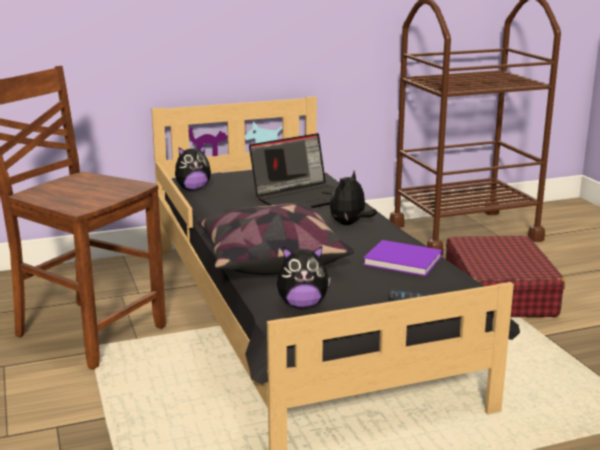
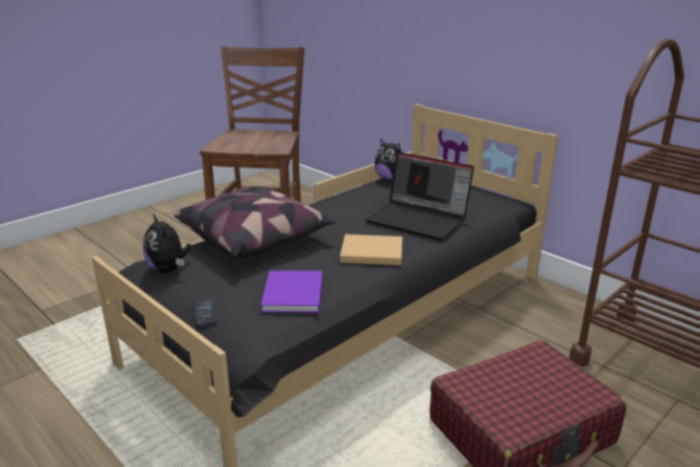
camera: 65 degrees right, 5 degrees up
plush toy [330,171,377,225] -> beige book [340,234,402,265]

